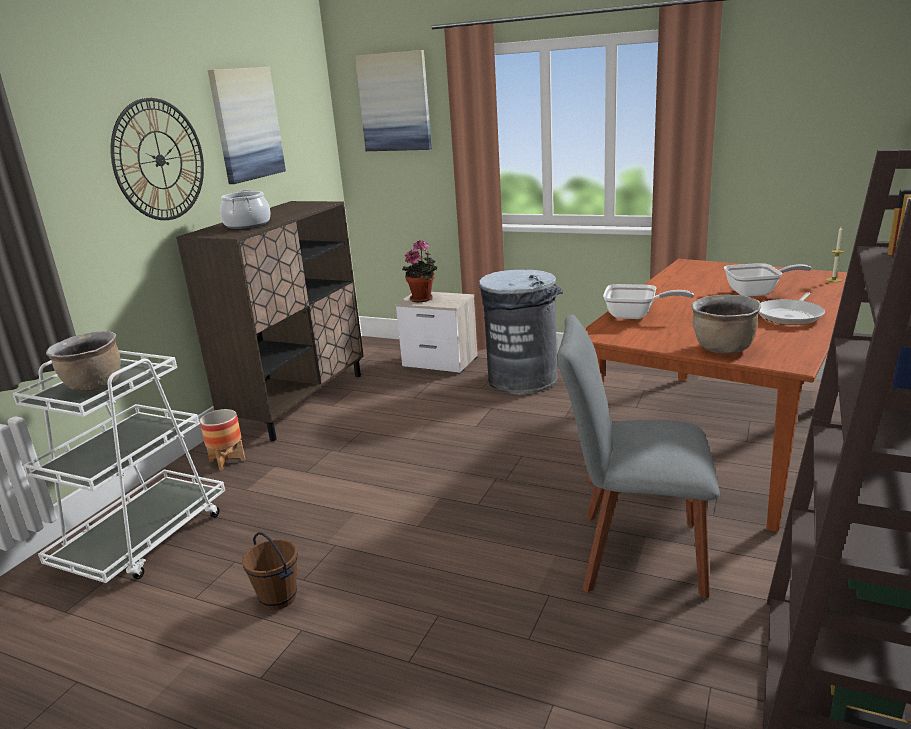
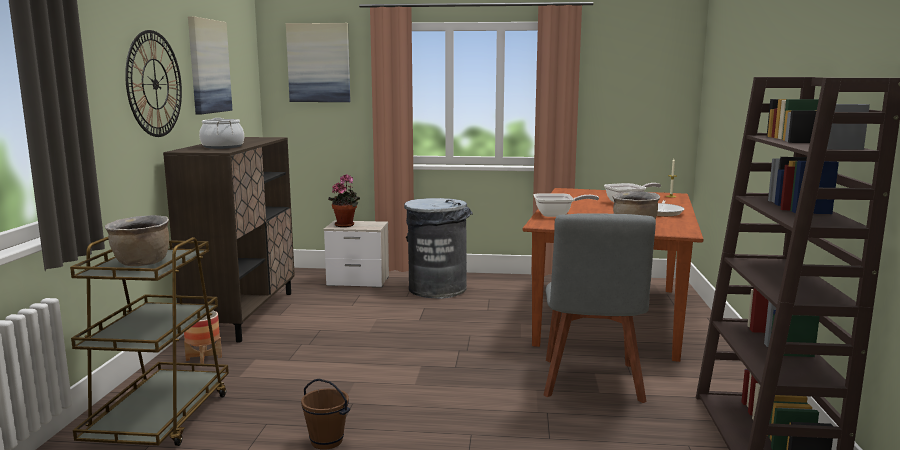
camera: 20 degrees left, 10 degrees down
white cart [12,350,225,583] -> brown cart [70,237,229,446]
grey chair [557,315,720,599] -> grey chair turned 75 degrees counterclockwise [543,213,656,403]

